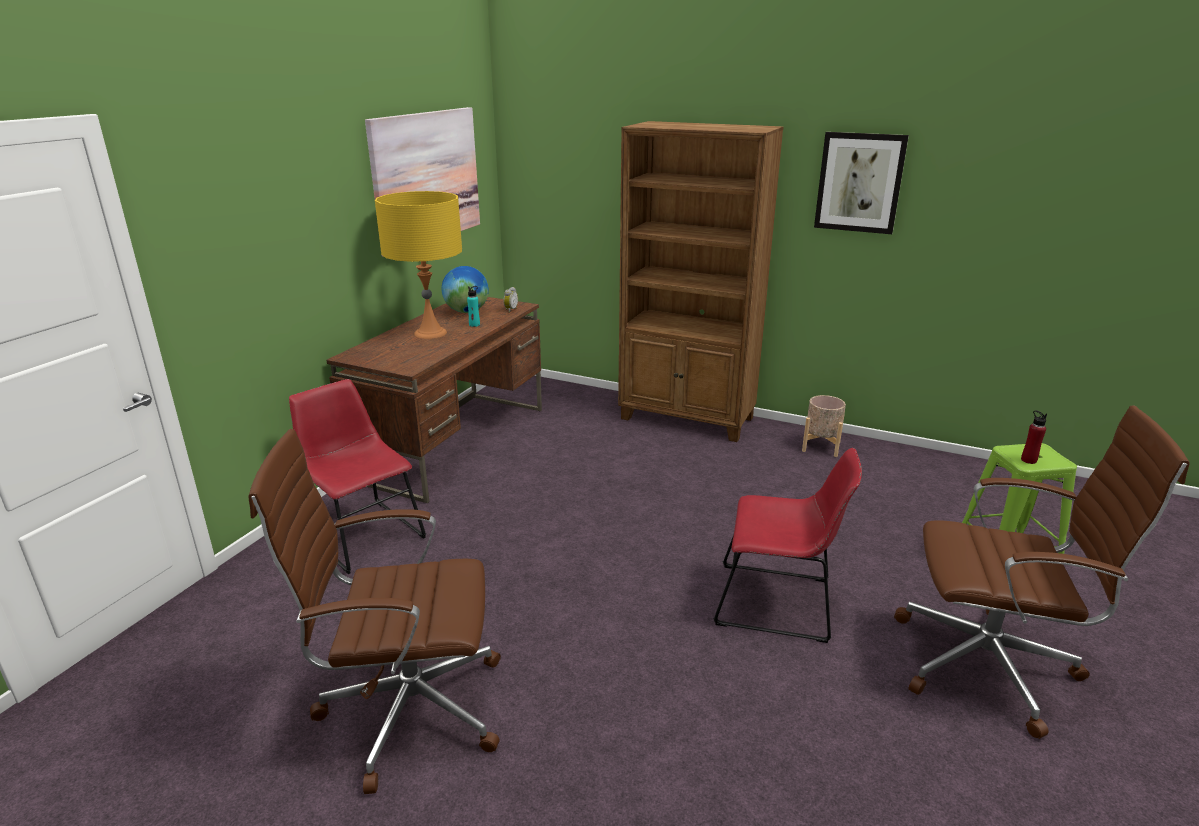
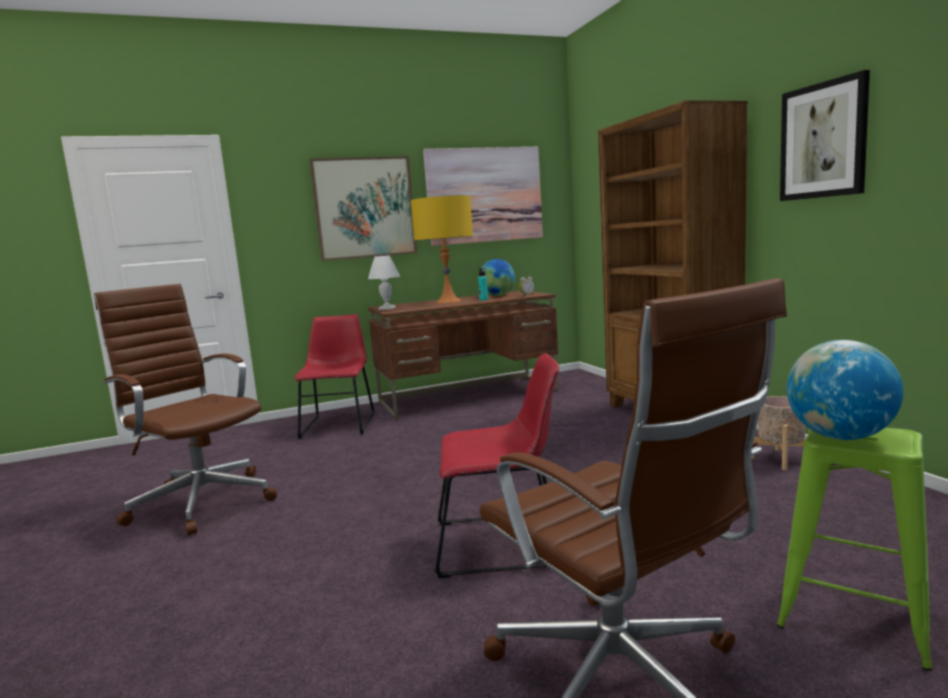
camera: 45 degrees right, 15 degrees down
red chair [713,448,862,643] -> red chair turned 60 degrees counterclockwise [435,353,559,578]
red bottle [1021,410,1047,464] -> globe [787,340,903,440]
none -> picture [309,156,417,261]
none -> white table lamp [368,255,400,310]

